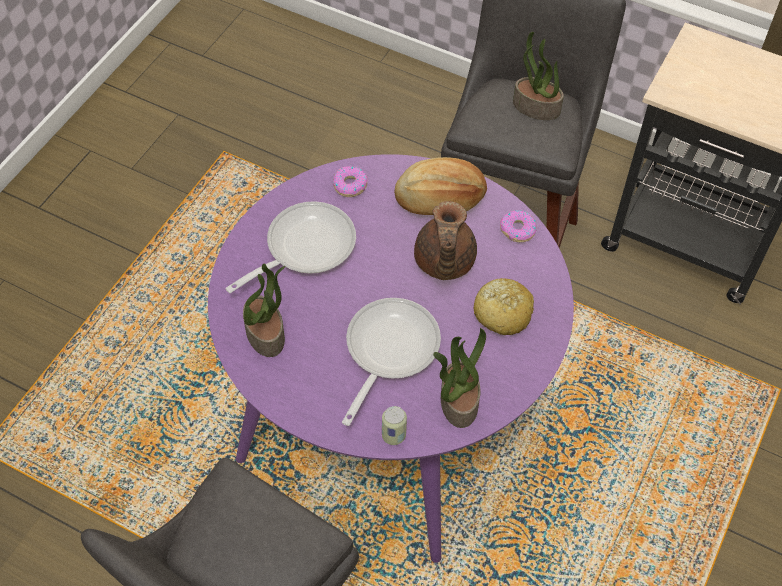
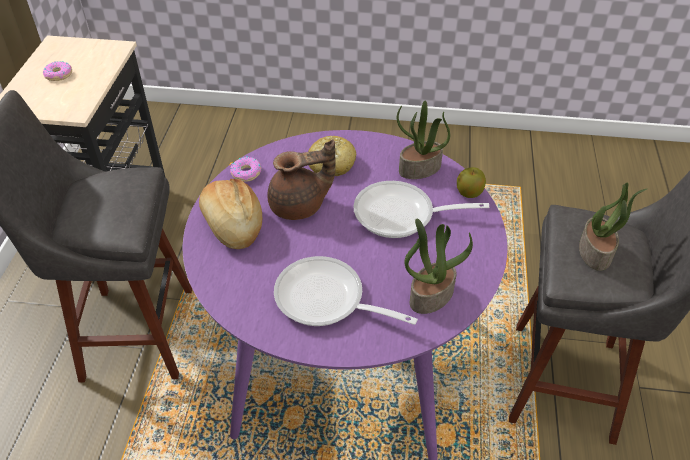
camera: 110 degrees left, 10 degrees down
donut [333,166,368,197] -> donut moved to [43,61,72,81]
can [382,406,407,445] -> apple [457,167,486,198]
potted plant [513,32,564,120] -> potted plant moved to [579,183,647,271]

